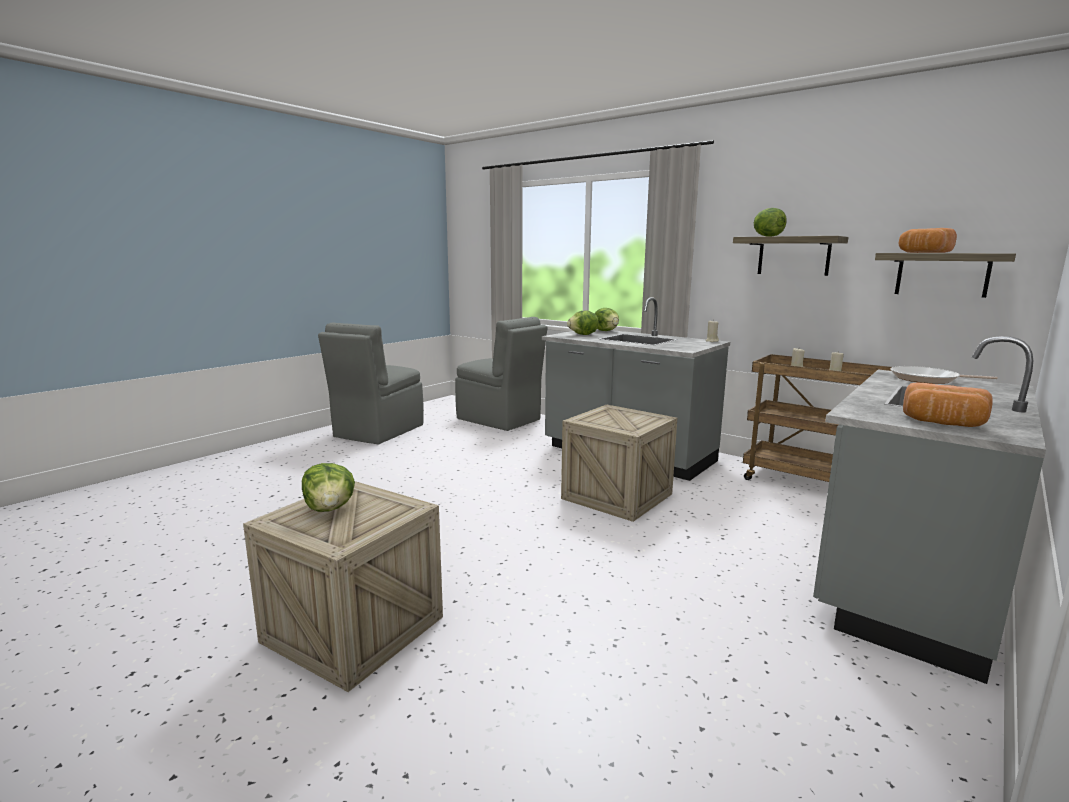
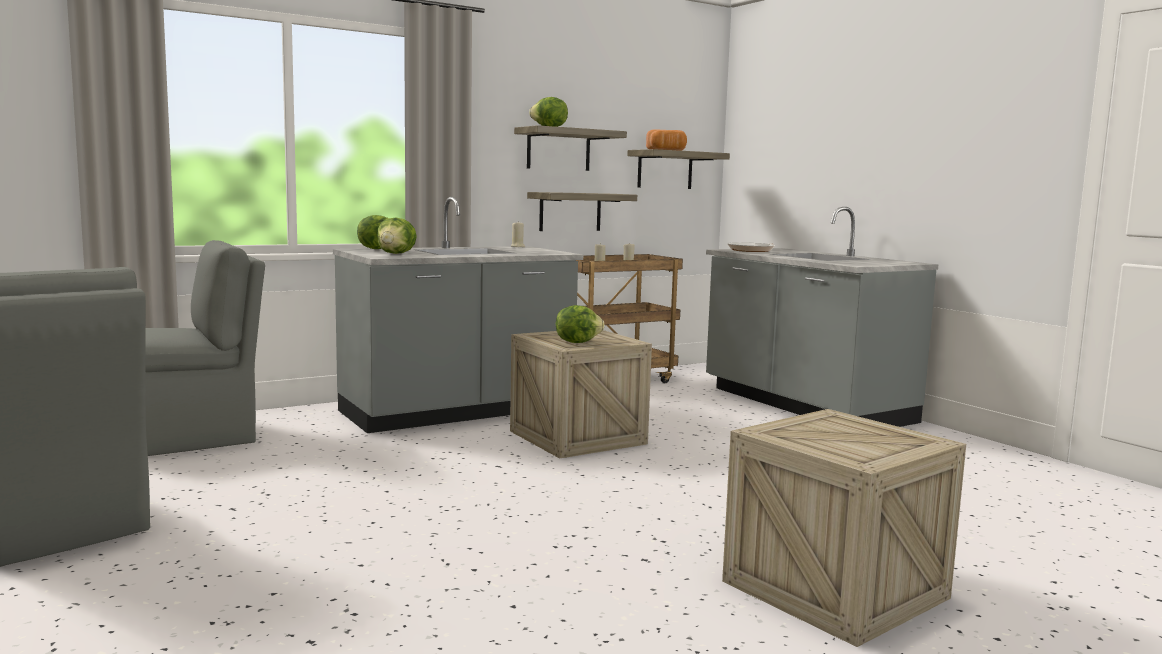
camera: 70 degrees left, 5 degrees down
lettuce [302,463,355,512] -> lettuce moved to [556,305,605,343]
bread [903,383,993,427] -> none
none -> shelf [527,192,637,231]

